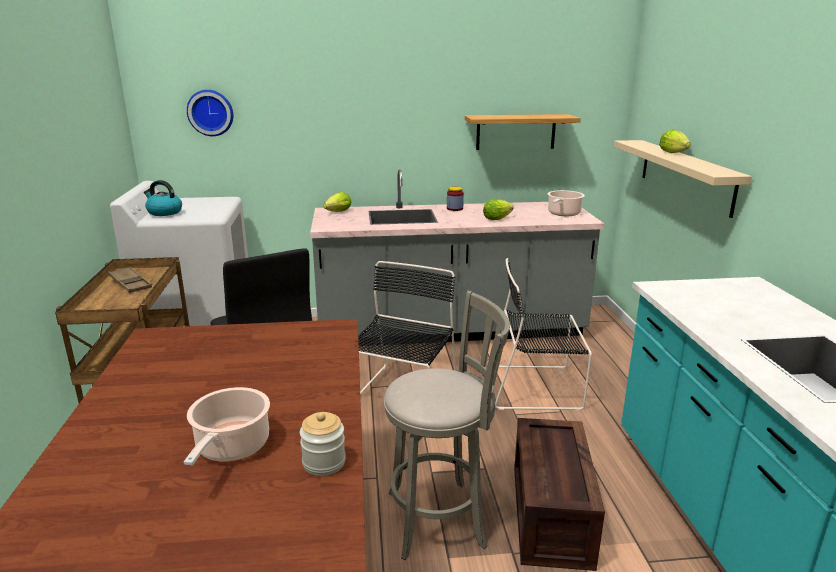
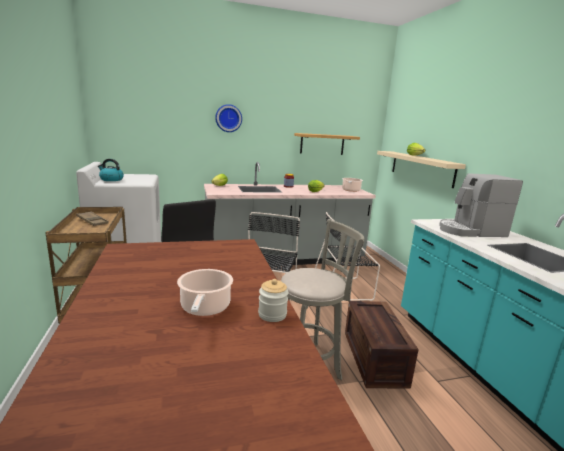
camera: 10 degrees left, 5 degrees down
wall clock [187,90,233,136] -> wall clock moved to [215,104,242,132]
none -> coffee machine [439,173,523,237]

